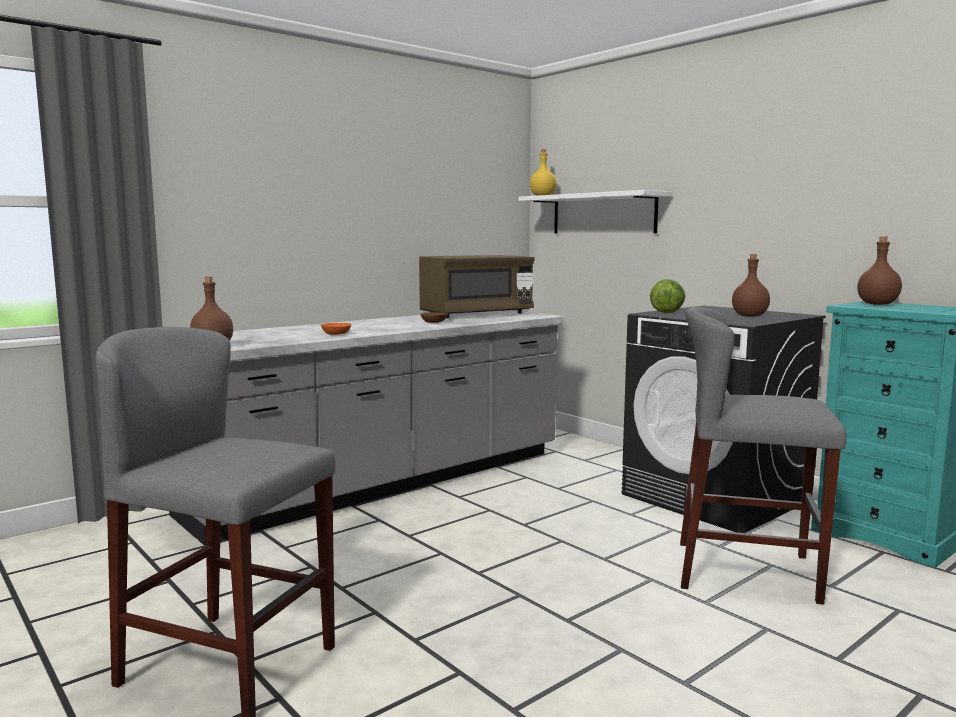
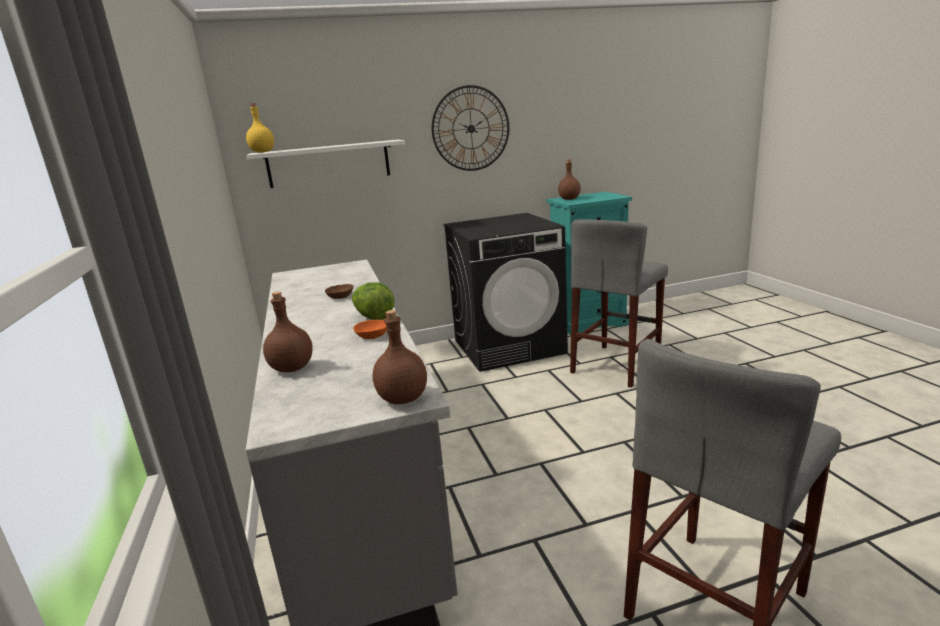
camera: 65 degrees left, 10 degrees up
brown microwave [419,255,535,318] -> none
lettuce [650,279,685,313] -> lettuce moved to [352,282,394,320]
brown bottle [732,254,770,317] -> brown bottle moved to [263,292,313,372]
none -> wall clock [432,85,509,171]

